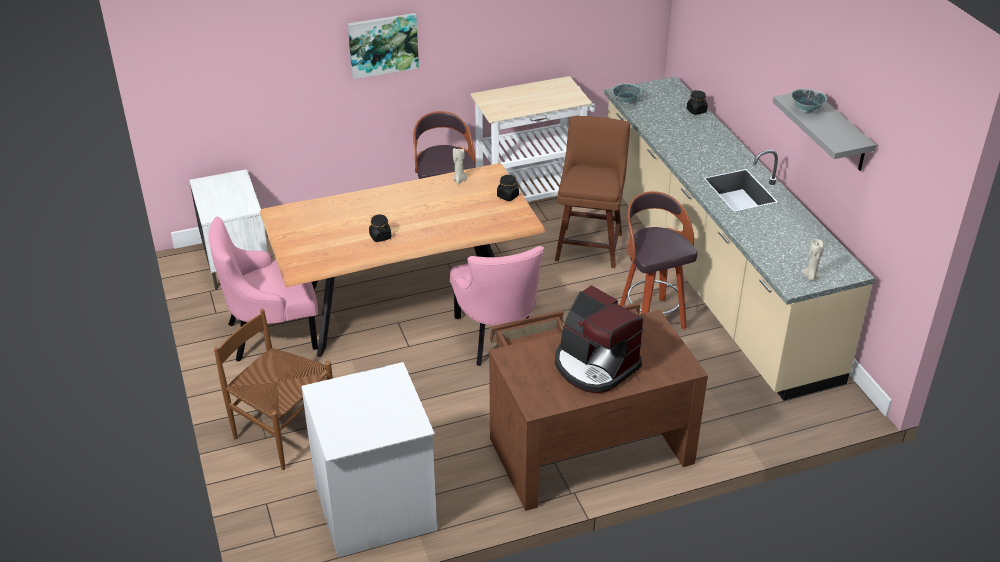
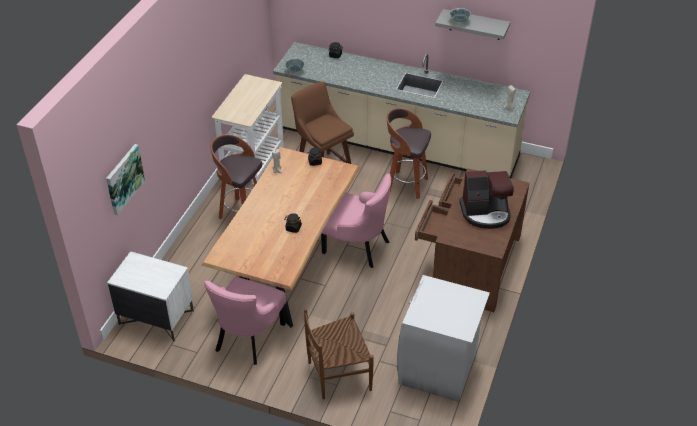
camera: 50 degrees left, 5 degrees up
picture [348,13,419,79] -> picture moved to [106,144,145,215]

